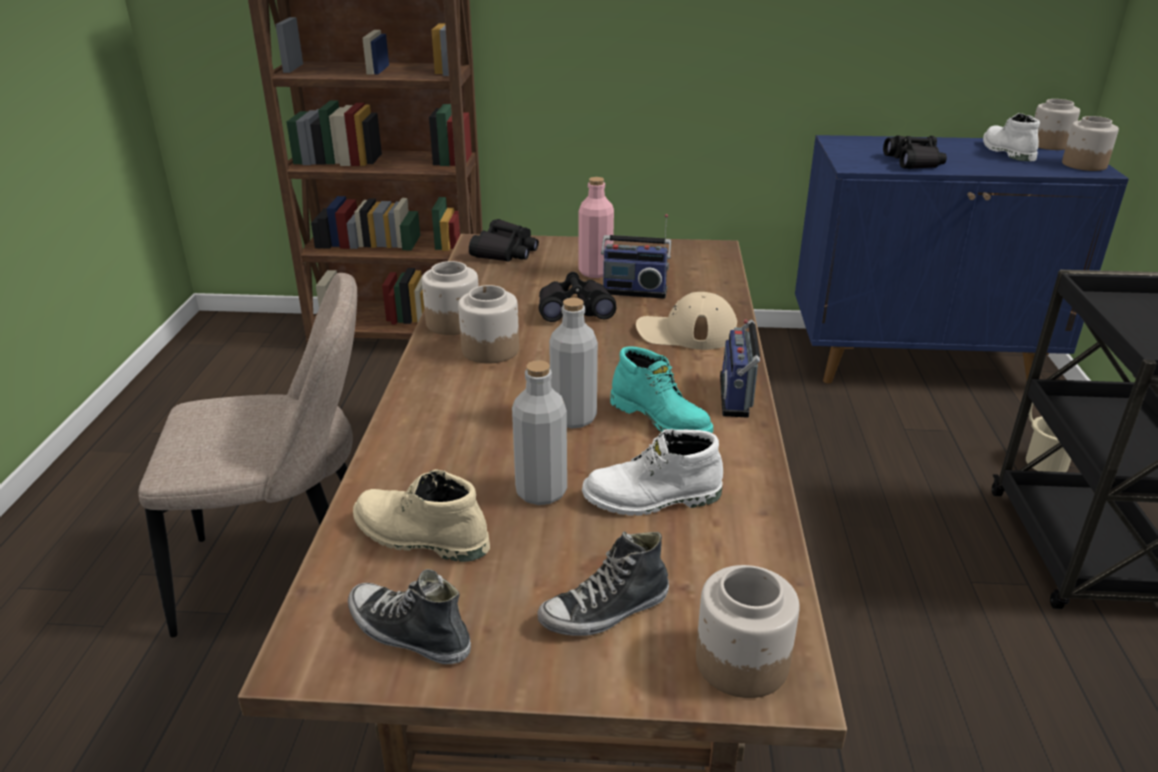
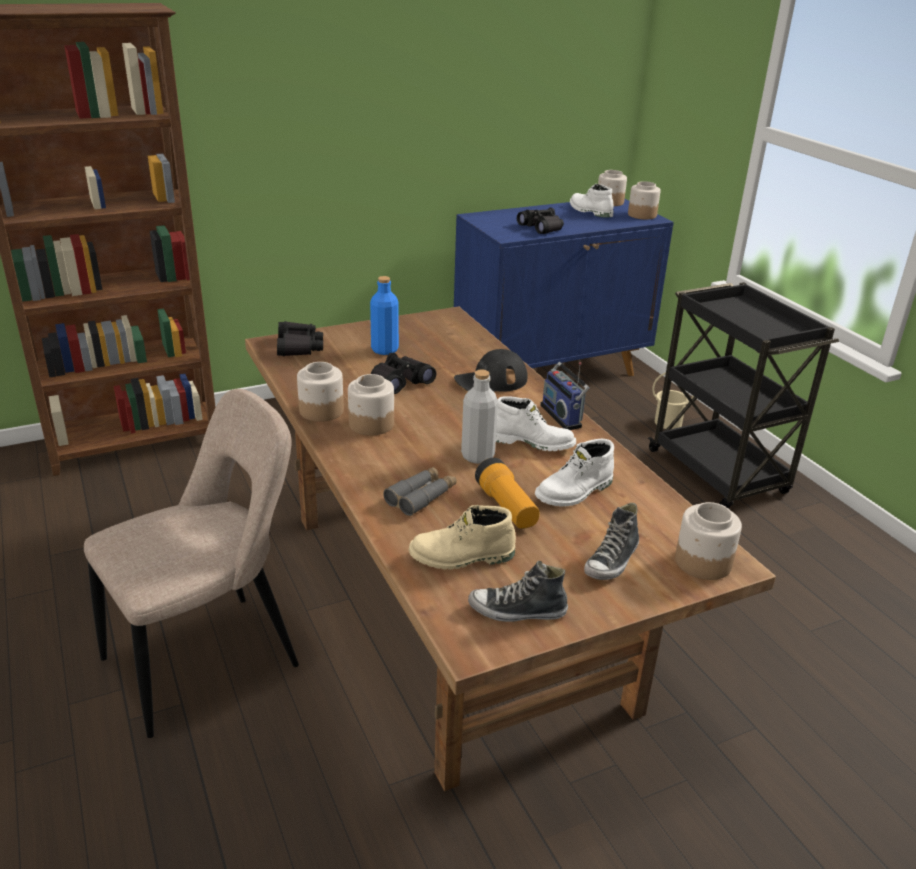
camera: 30 degrees left, 0 degrees up
grey bottle [512,360,567,505] -> flashlight [475,458,539,529]
pink bottle [579,177,614,278] -> blue bottle [370,276,399,355]
radio [601,214,671,299] -> none
turquoise boot [610,346,713,433] -> white boot [496,396,576,451]
beige cap [636,292,737,350] -> black cap [454,349,528,392]
none -> grey binoculars [383,467,457,516]

